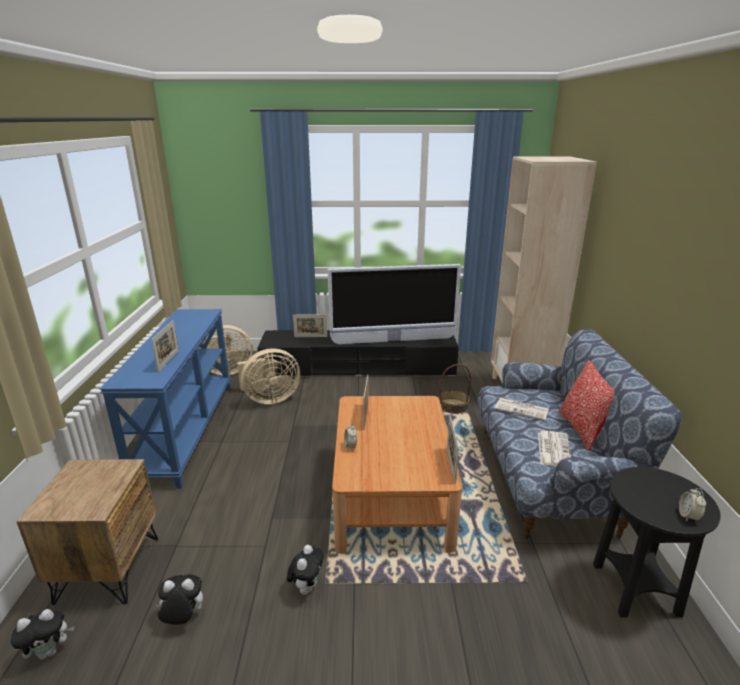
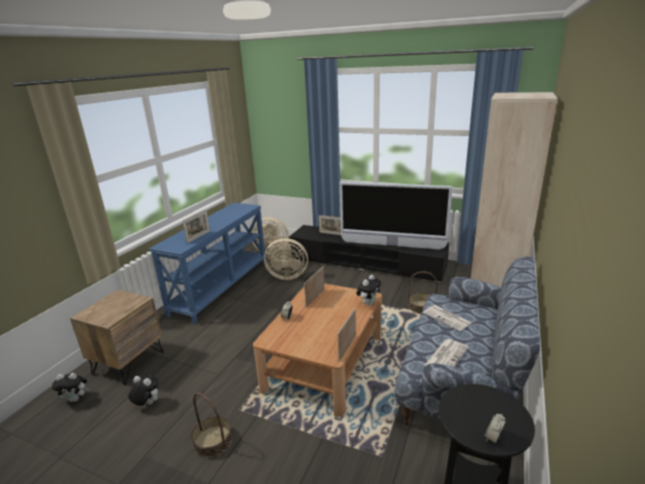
camera: 25 degrees right, 0 degrees up
plush toy [287,545,323,595] -> plush toy moved to [356,275,381,306]
pillow [558,360,615,451] -> none
none -> basket [191,393,232,458]

